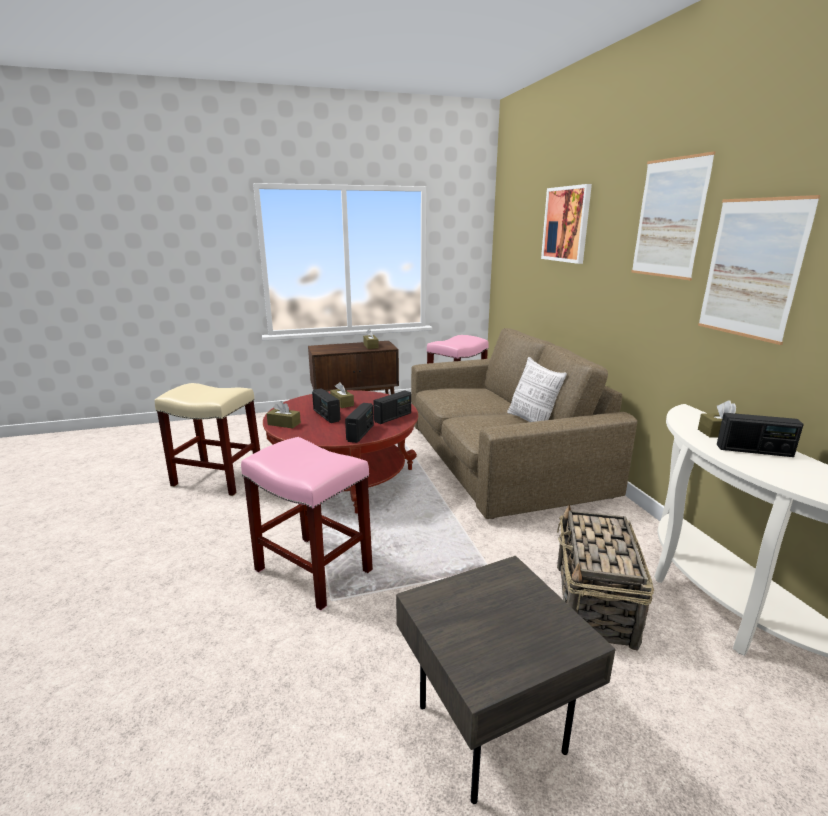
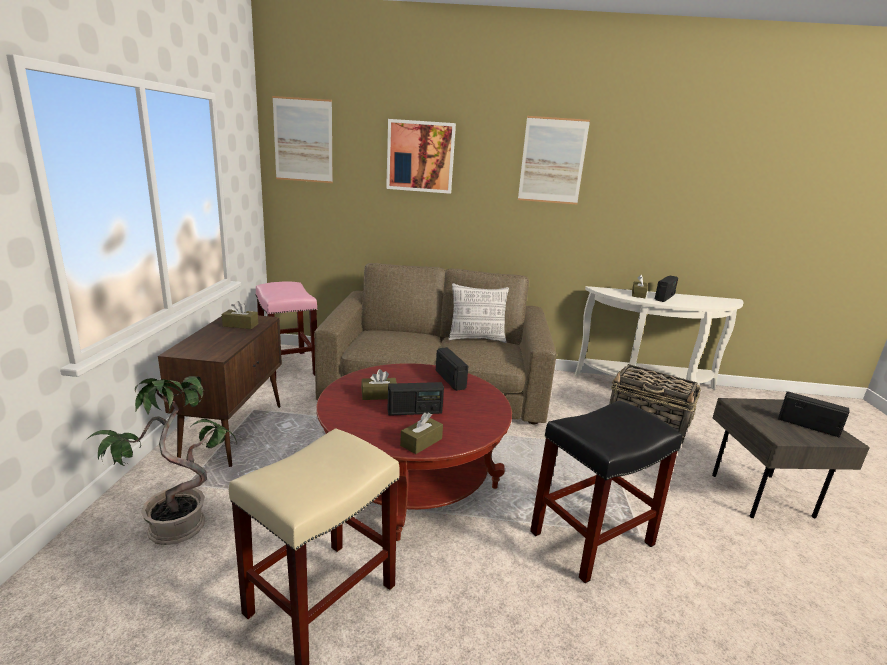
camera: 70 degrees left, 0 degrees up
pink stool [241,437,373,611] -> black stool [530,400,682,583]
radio [345,403,374,443] -> radio moved to [778,391,850,438]
picture [698,195,821,345] -> picture moved to [272,96,333,183]
none -> potted plant [85,376,237,545]

